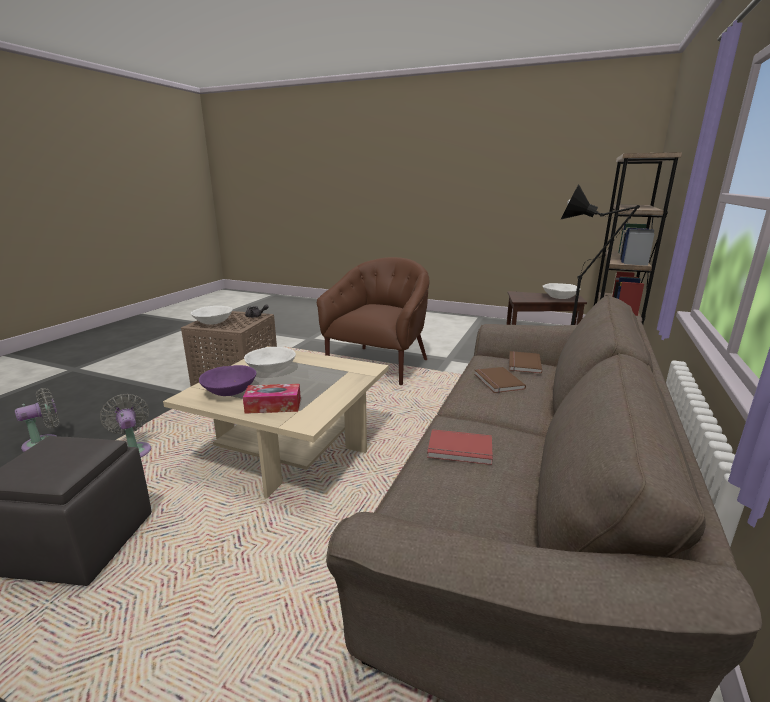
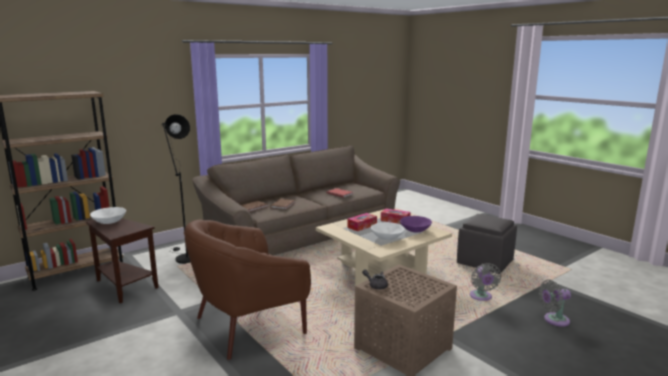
camera: 150 degrees left, 5 degrees down
white bowl [191,306,233,325] -> none
none -> tissue box [347,213,377,231]

